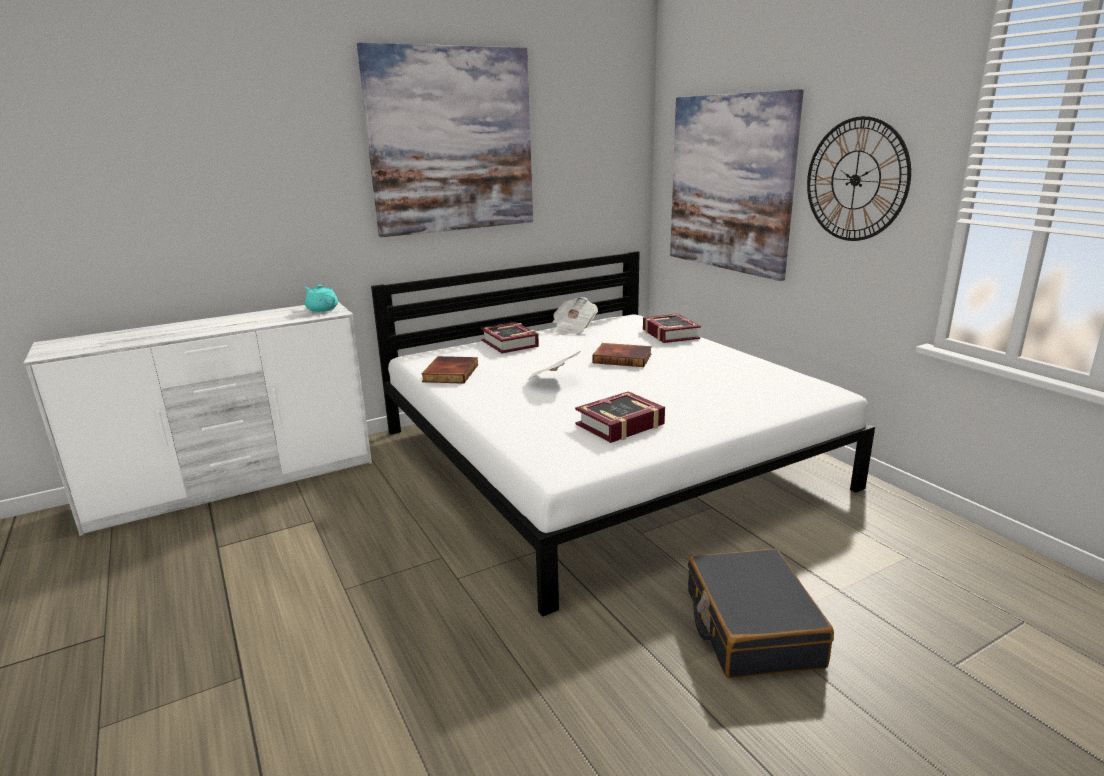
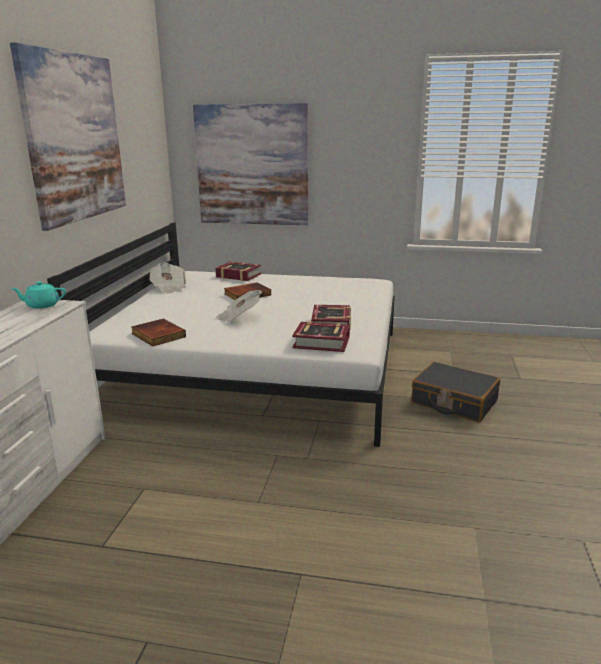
camera: 50 degrees left, 0 degrees up
book [481,322,539,354] -> book moved to [292,321,350,352]
wall clock [807,116,911,241] -> none

